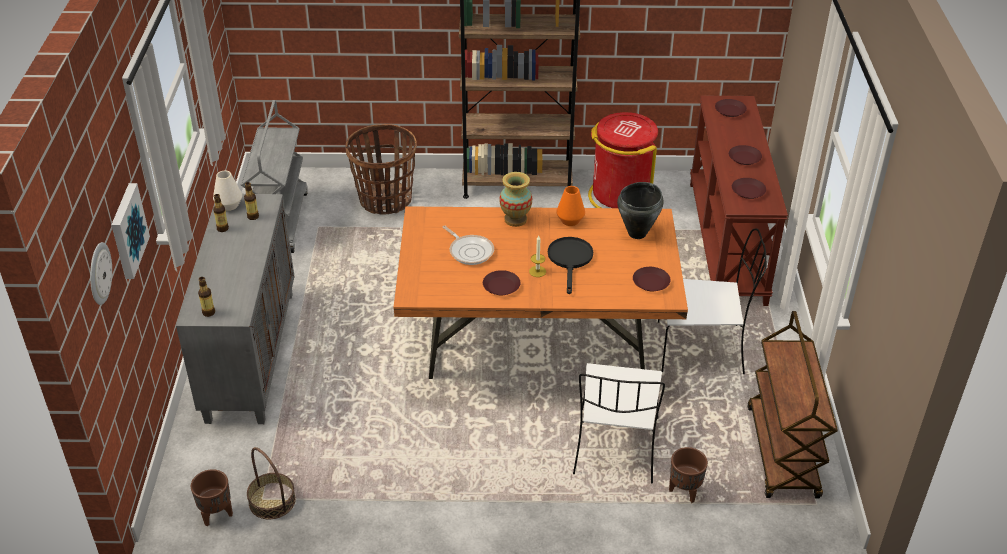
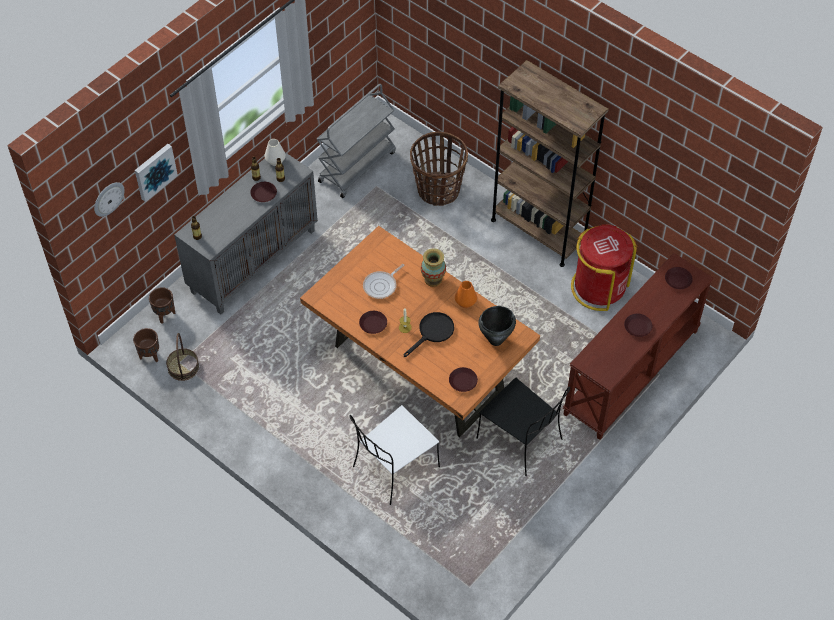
camera: 40 degrees right, 15 degrees up
frying pan [442,226,494,265] -> frying pan turned 45 degrees clockwise [363,264,404,299]
white chair [658,228,767,374] -> black chair [477,377,570,476]
brown planter [669,447,708,503] -> brown planter moved to [149,287,175,324]
brown plate [732,178,766,199] -> brown plate moved to [250,182,277,202]
brown cart [747,311,838,498] -> none

